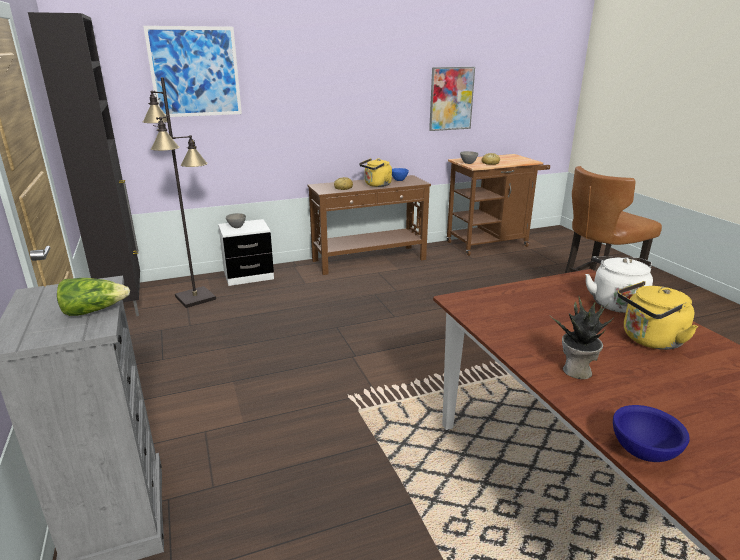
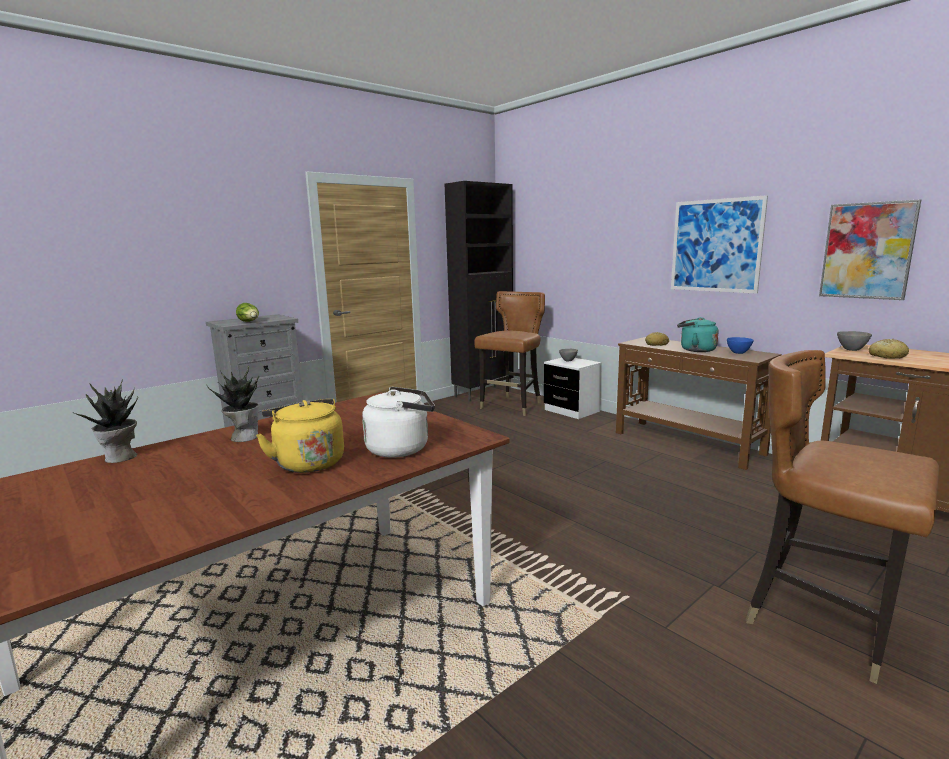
camera: 70 degrees right, 10 degrees down
picture [143,26,242,117] -> picture moved to [671,195,768,294]
black floor lamp [143,77,216,308] -> brown chair [474,291,545,416]
yellow kettle [359,158,392,187] -> turquoise kettle [677,317,718,352]
blue bowl [613,405,690,462] -> potted plant [71,379,138,463]

